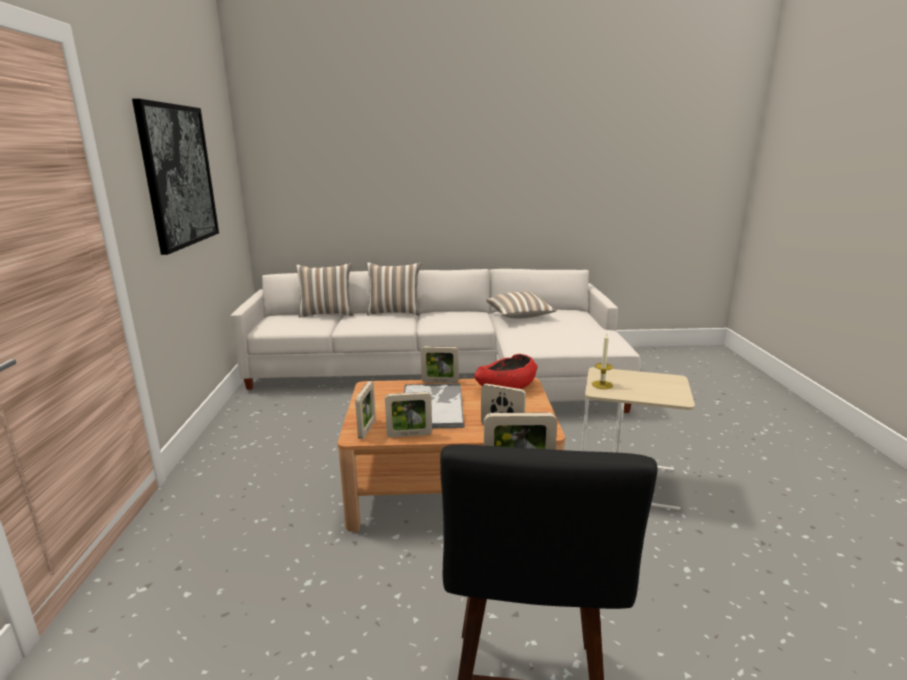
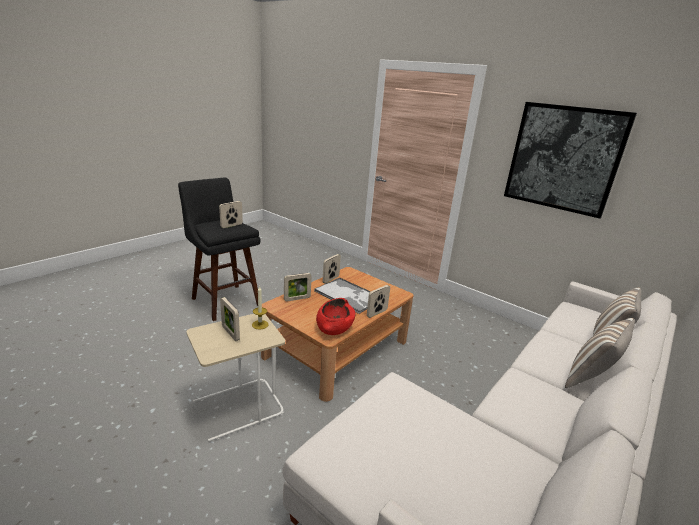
camera: 130 degrees right, 5 degrees up
picture frame [355,381,376,439] -> picture frame moved to [220,297,240,341]
pillow [486,292,557,319] -> none

